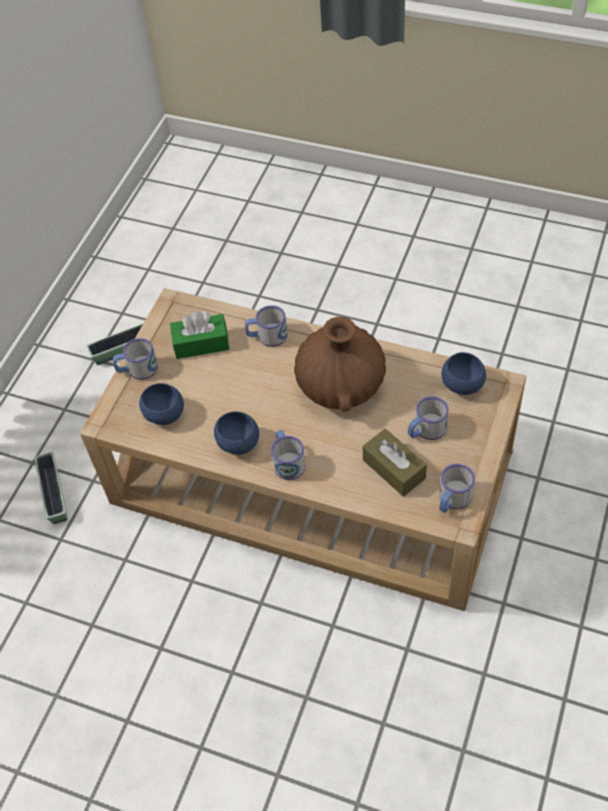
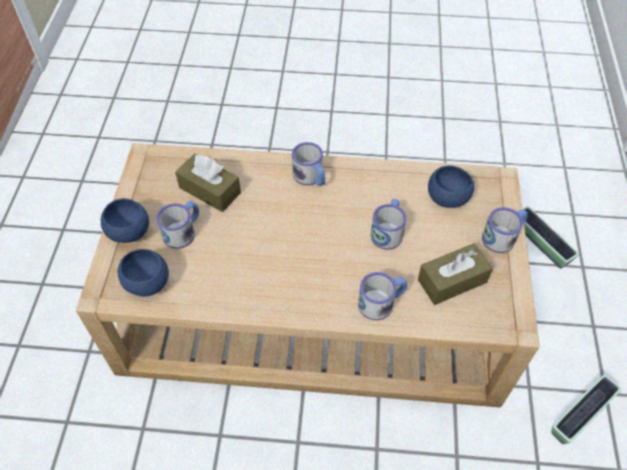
camera: 160 degrees right, 0 degrees up
green tissue box [170,311,229,359] -> brown tissue box [418,243,493,305]
blue bowl [214,411,259,455] -> blue bowl moved to [101,198,149,243]
brown vase [294,317,386,412] -> none
mug [439,464,475,513] -> mug moved to [371,198,406,250]

